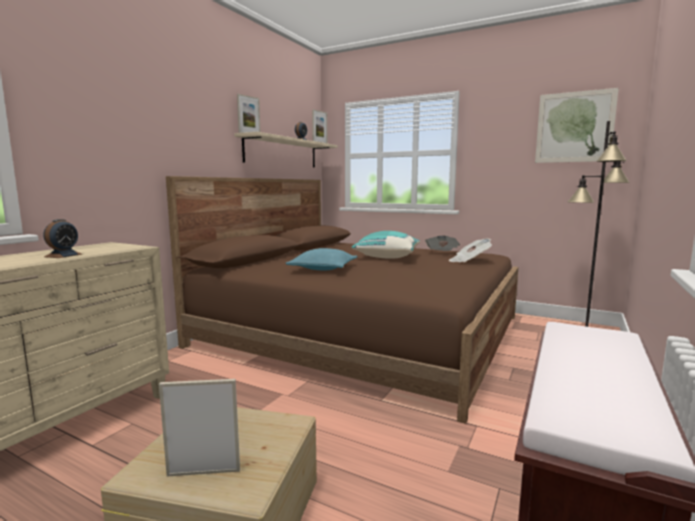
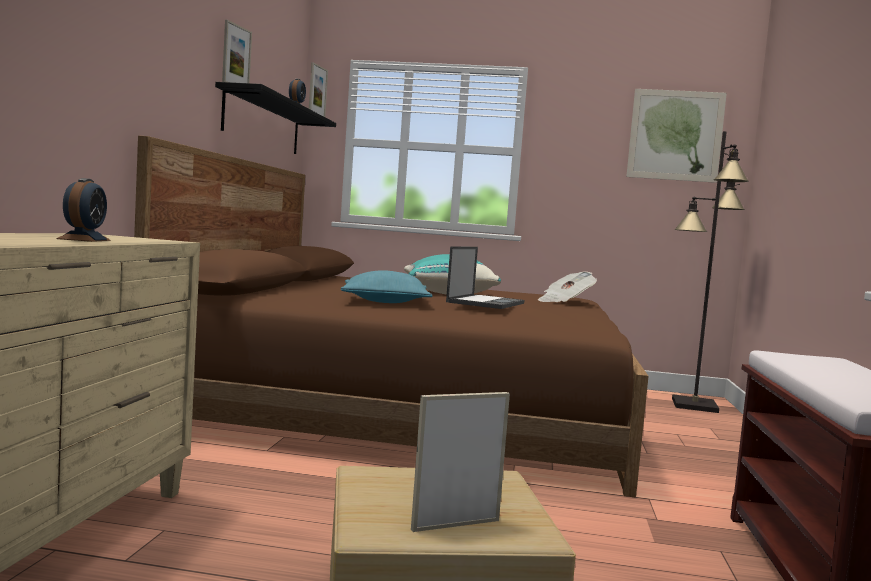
camera: 20 degrees left, 5 degrees down
beige shelf [235,132,338,168] -> black shelf [215,82,336,154]
newspaper [425,236,460,251] -> none
none -> laptop [446,246,524,309]

